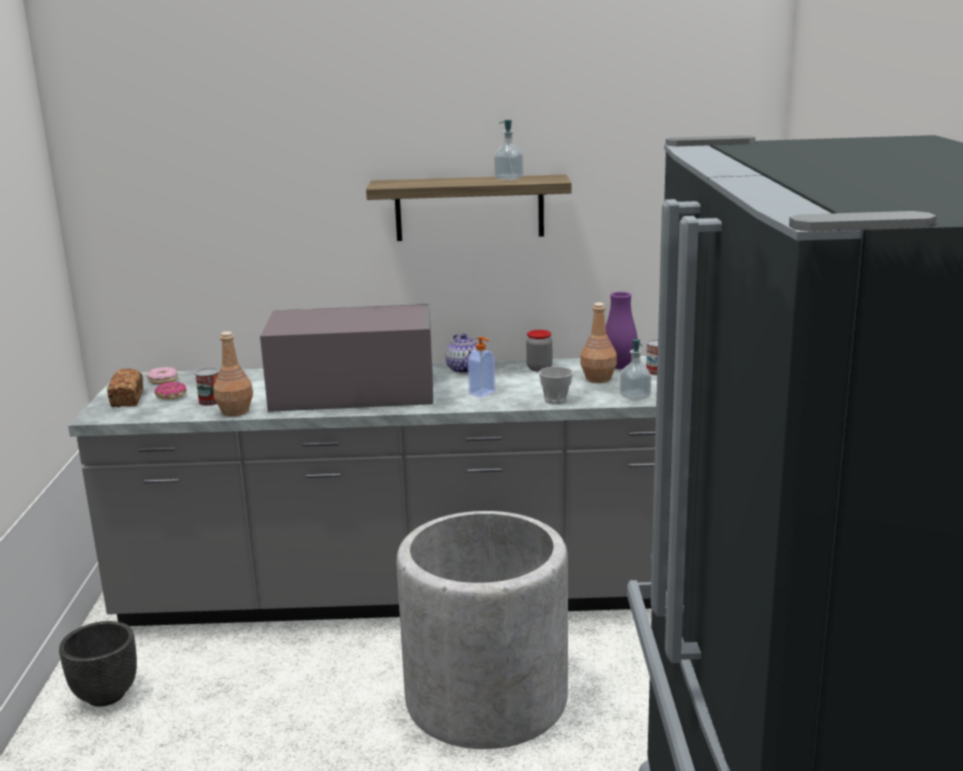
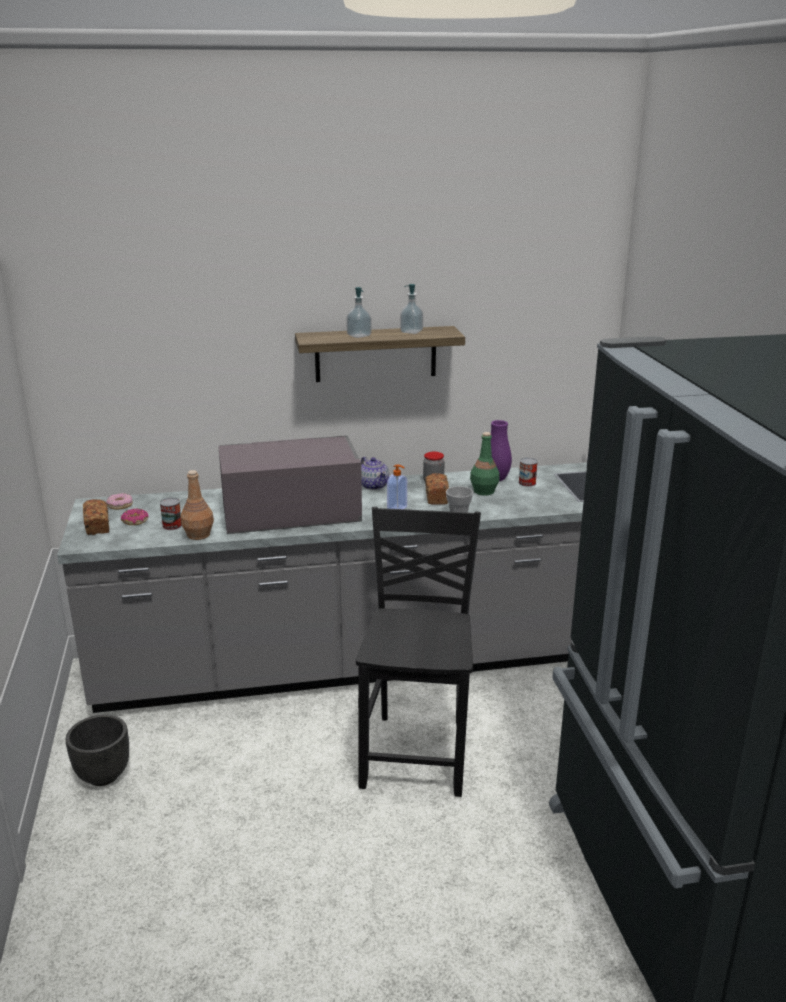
camera: 10 degrees left, 5 degrees up
grey planter [397,511,568,749] -> black chair [356,507,481,797]
brown bottle [580,302,617,383] -> green bottle [470,432,499,496]
soap dispenser [620,339,651,401] -> soap dispenser moved to [346,287,371,338]
none -> bread [425,473,449,505]

